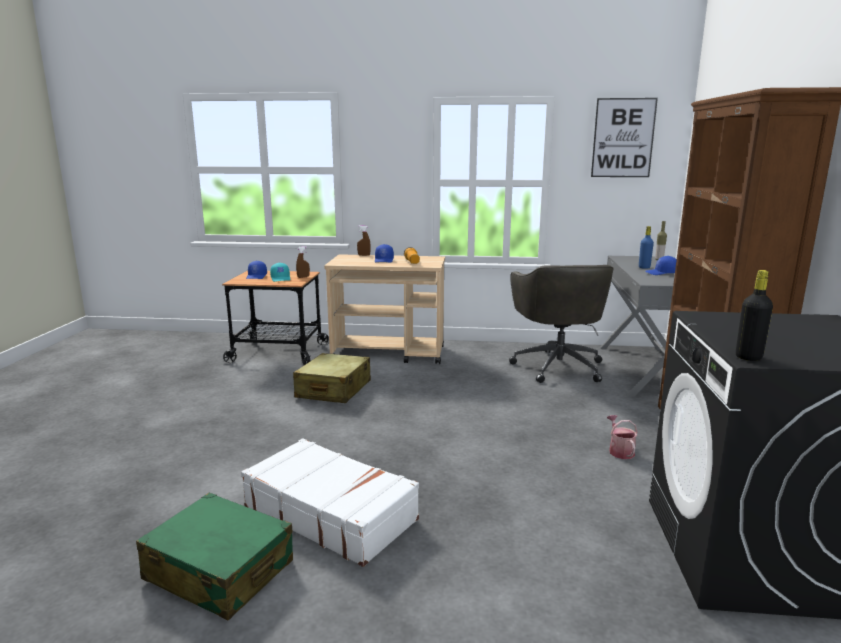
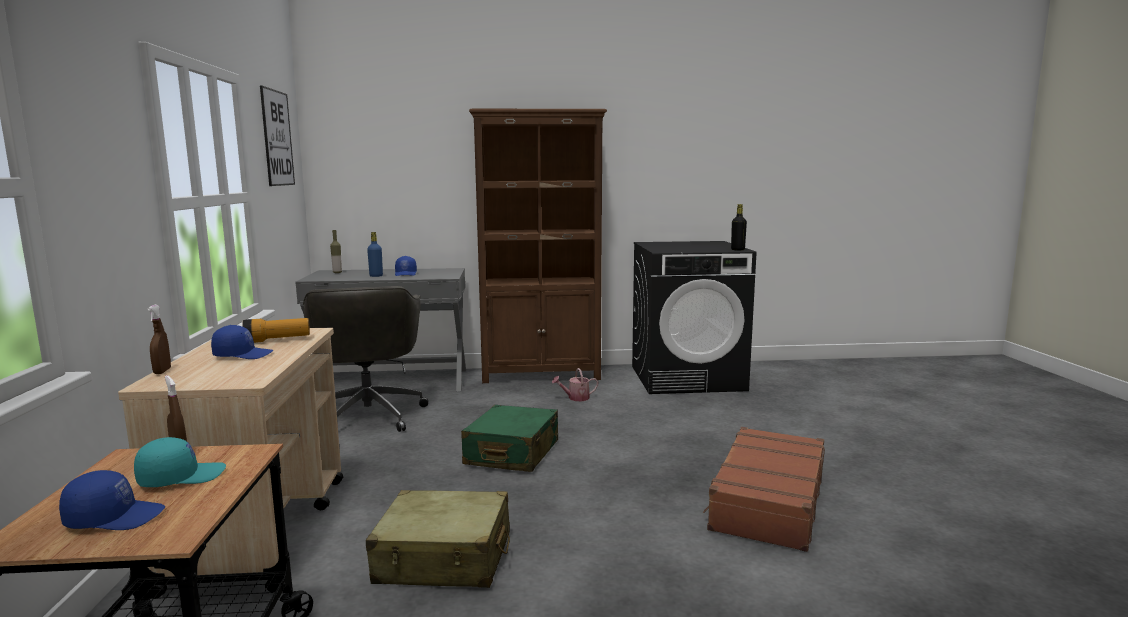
camera: 100 degrees left, 5 degrees down
green suitcase [136,492,293,620] -> green suitcase moved to [461,405,558,472]
white suitcase [241,438,419,567] -> brown suitcase [703,427,825,552]
grey office chair [509,265,614,383] -> grey office chair turned 90 degrees clockwise [303,286,428,432]

